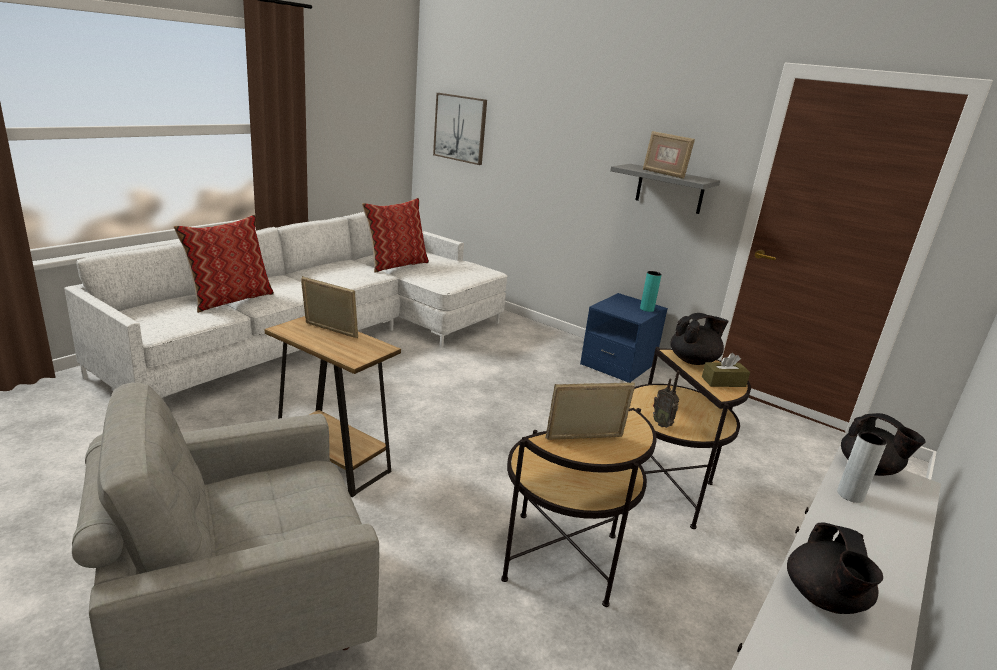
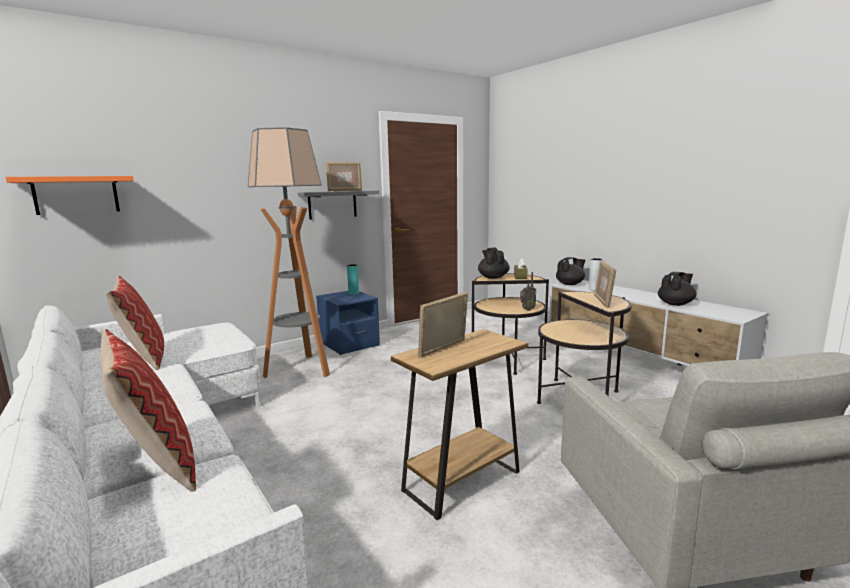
camera: 70 degrees left, 10 degrees down
picture [433,93,487,165] -> orange shelf [5,176,134,215]
black teapot [787,522,883,614] -> black teapot turned 60 degrees counterclockwise [658,272,696,306]
none -> floor lamp [248,127,330,378]

